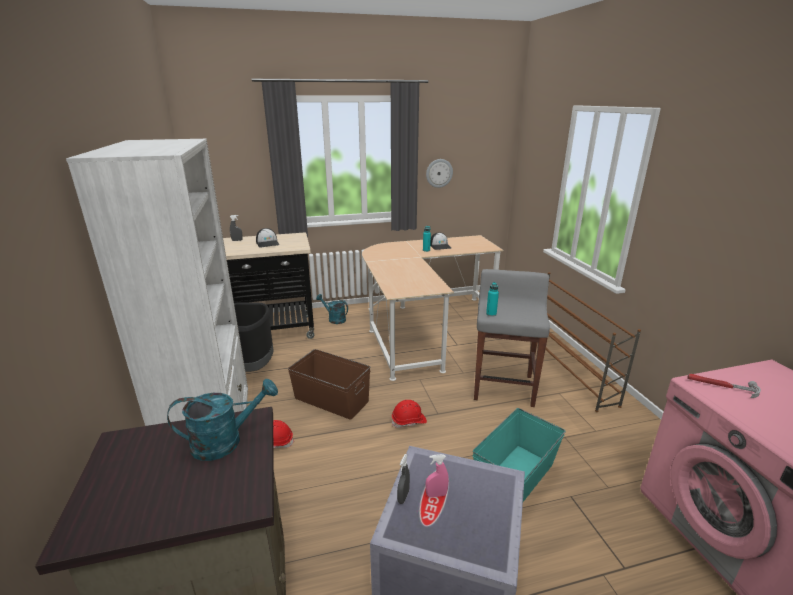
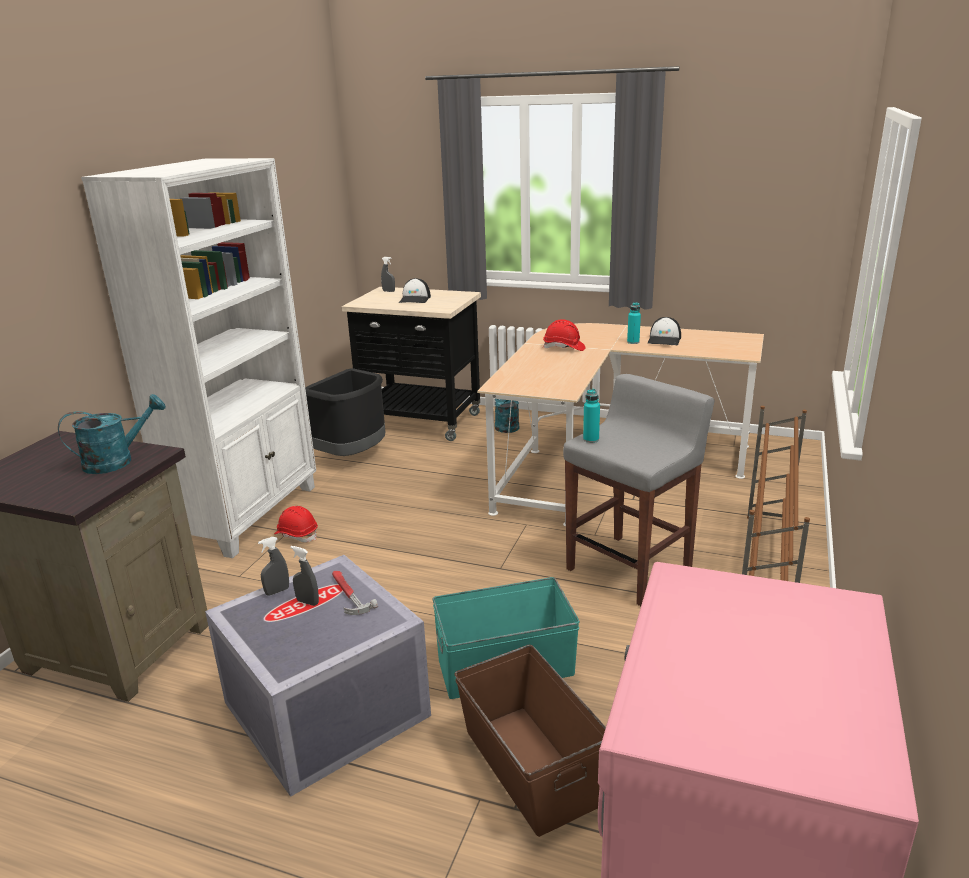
camera: 35 degrees right, 0 degrees up
turquoise watering can [167,379,278,461] -> turquoise watering can turned 45 degrees counterclockwise [58,394,166,474]
brown storage box [288,349,370,420] -> brown storage box moved to [454,645,606,837]
red hard hat [392,400,427,428] -> red hard hat moved to [543,319,586,351]
pink spray bottle [425,454,449,497] -> grey spray bottle [290,546,319,606]
wall clock [426,159,453,188] -> none
hammer [687,374,761,398] -> hammer moved to [332,571,378,615]

